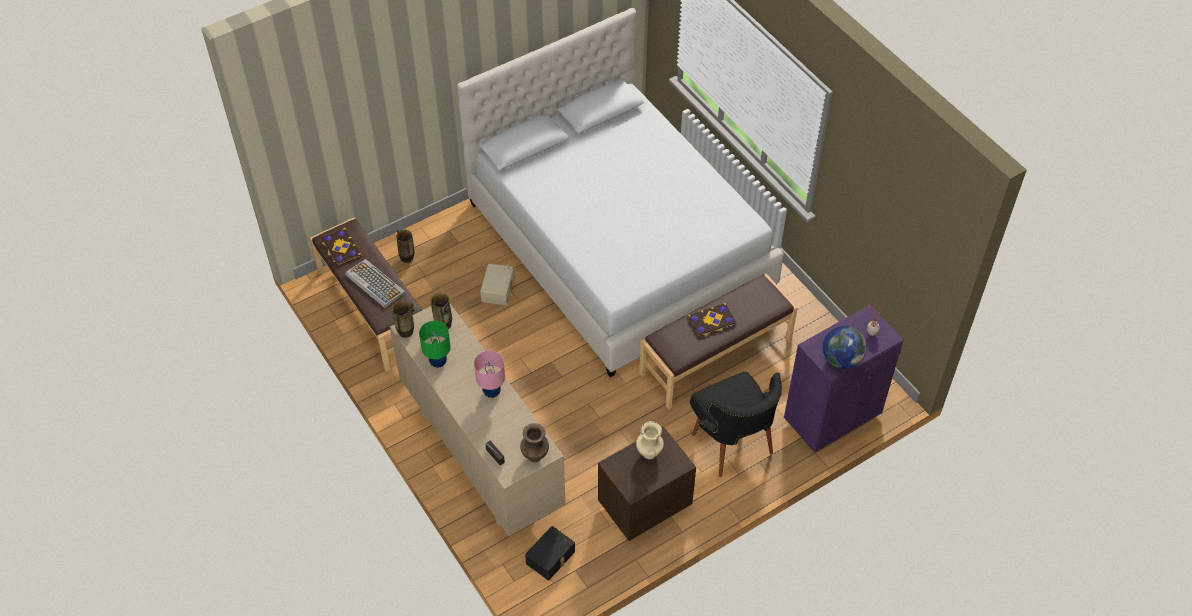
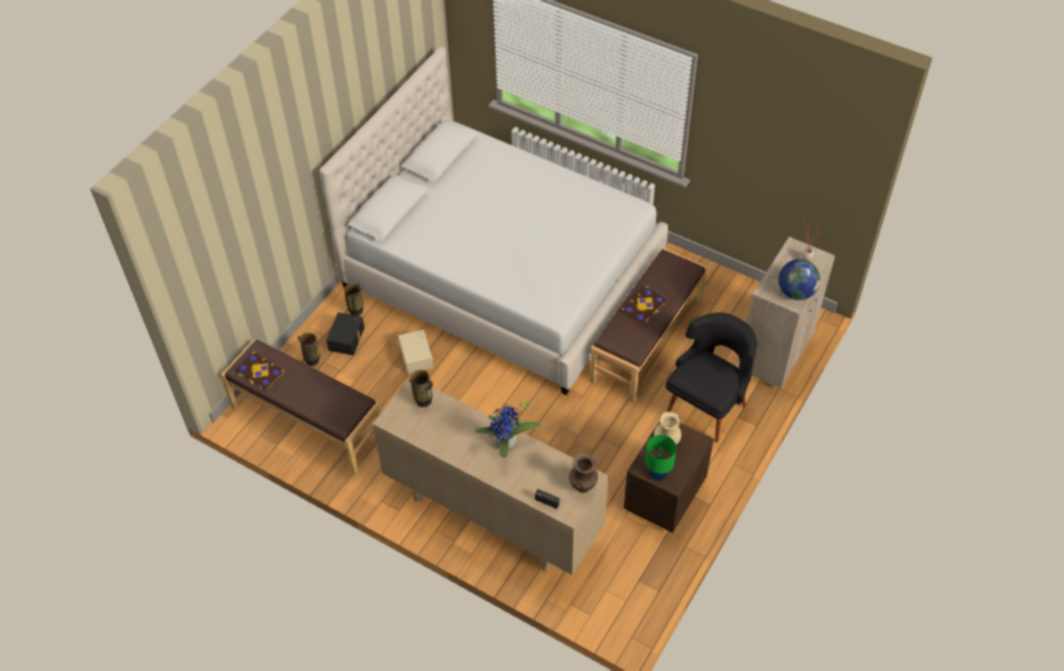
camera: 25 degrees left, 0 degrees up
keyboard [345,259,406,308] -> none
vase [392,301,414,338] -> vase moved to [344,283,363,316]
green table lamp [419,321,451,368] -> green table lamp moved to [645,435,676,481]
pink table lamp [474,351,505,398] -> potted plant [476,401,540,458]
black storage box [525,526,575,581] -> black storage box moved to [326,312,365,355]
black chair [690,372,782,477] -> black chair turned 90 degrees counterclockwise [666,312,757,442]
purple cabinet [784,305,904,453] -> beige cabinet [738,237,835,388]

